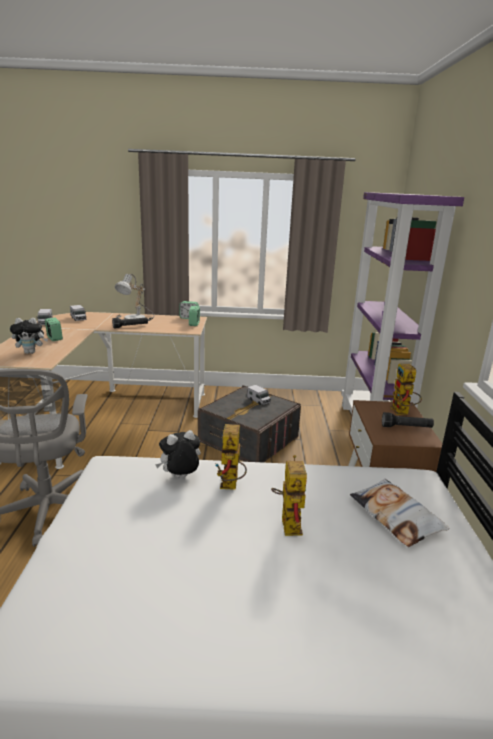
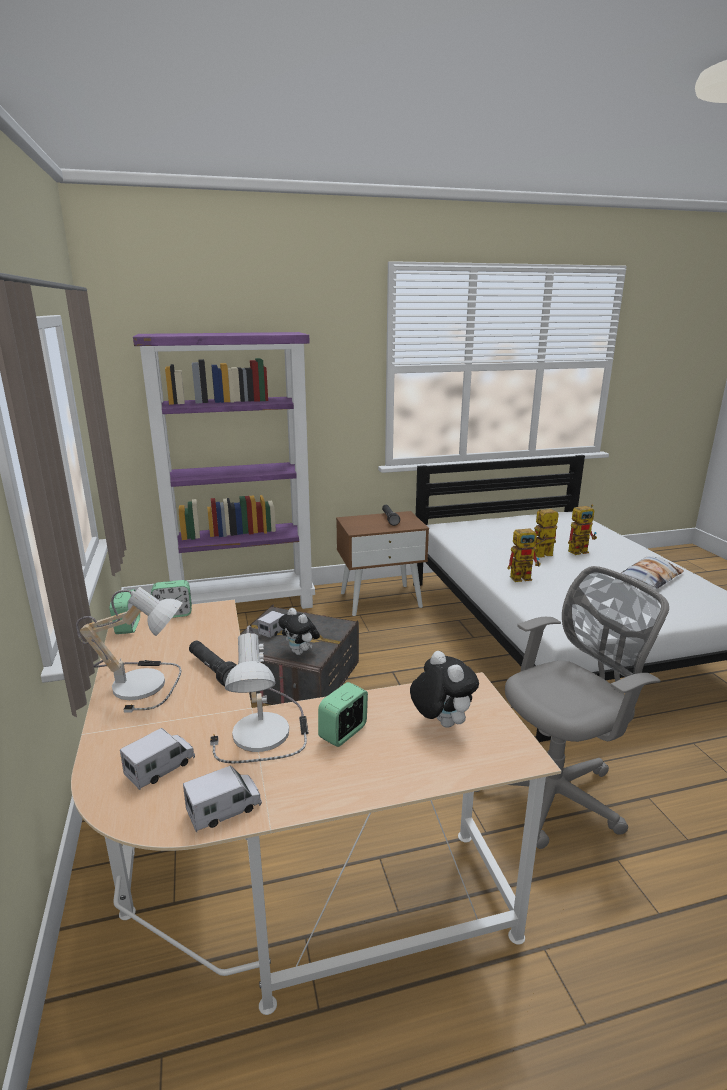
camera: 105 degrees left, 0 degrees up
plush toy [155,430,201,478] -> plush toy moved to [278,608,320,655]
pillow [350,479,450,547] -> pillow moved to [621,556,684,589]
toy robot [390,364,422,415] -> toy robot moved to [568,504,597,555]
none -> table lamp [210,626,308,763]

